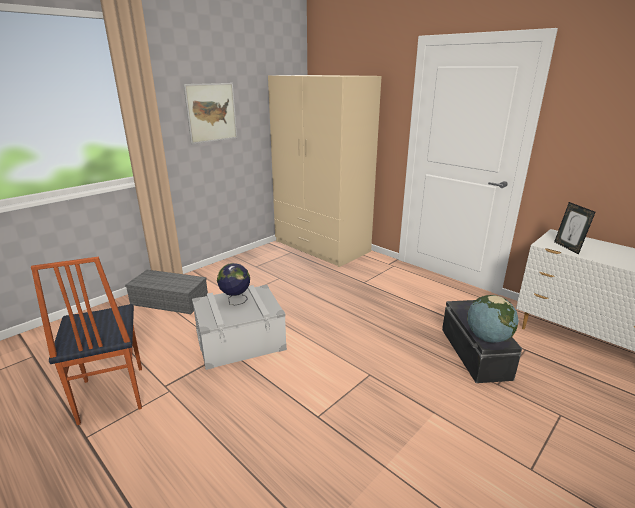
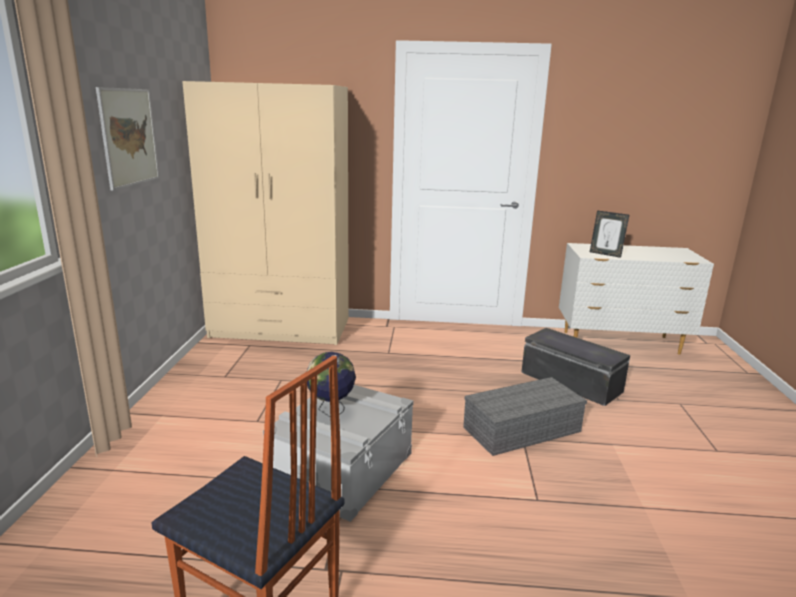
camera: 40 degrees left, 5 degrees down
grey storage box [125,270,208,314] -> grey storage box moved to [463,377,587,456]
globe [467,295,519,343] -> none

